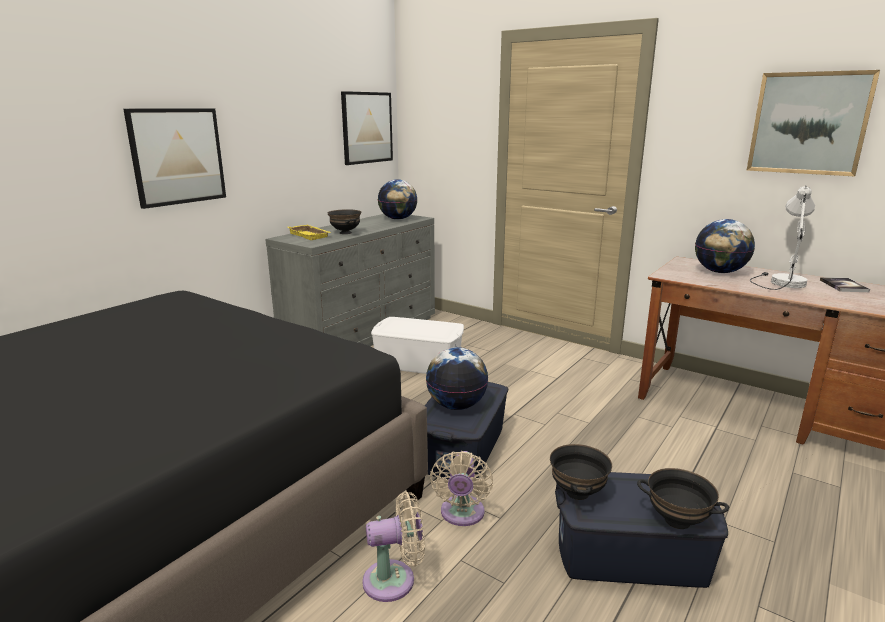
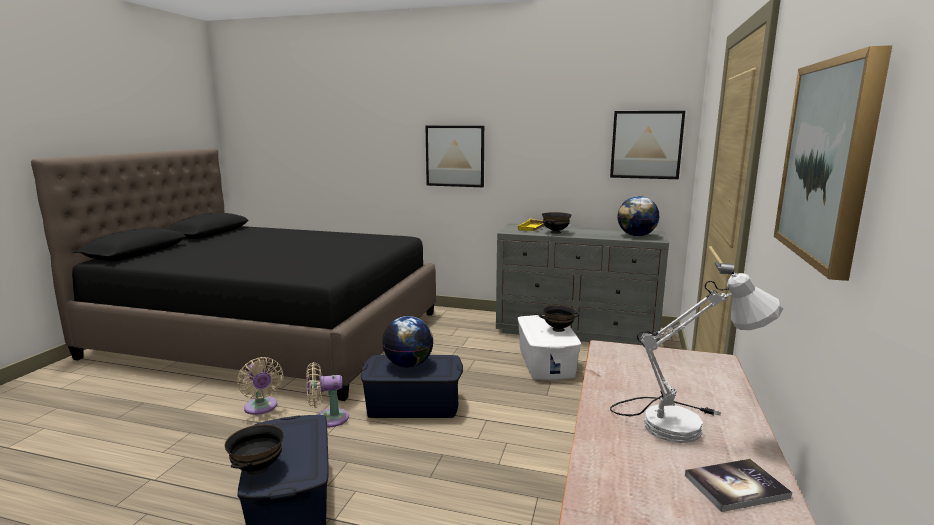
camera: 70 degrees right, 5 degrees down
black bowl [550,444,612,500] -> black bowl moved to [538,305,580,332]
globe [695,219,755,273] -> none

